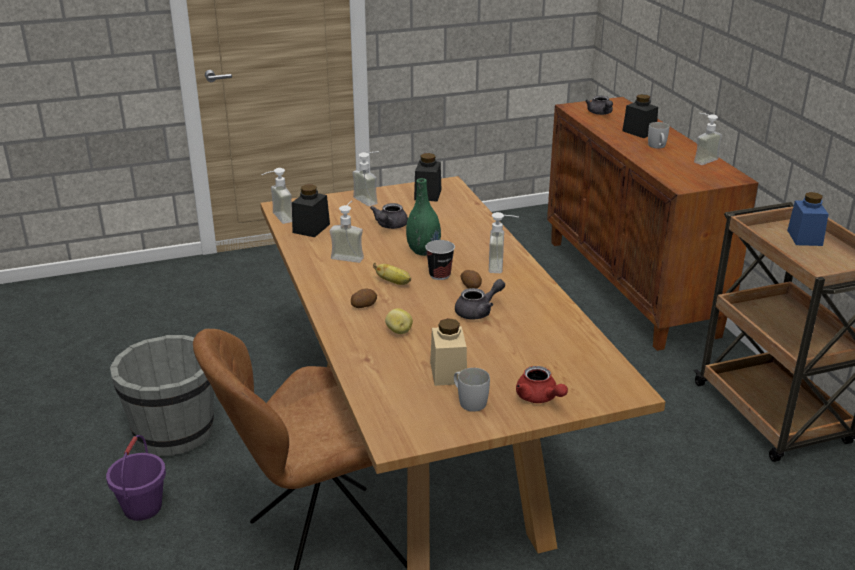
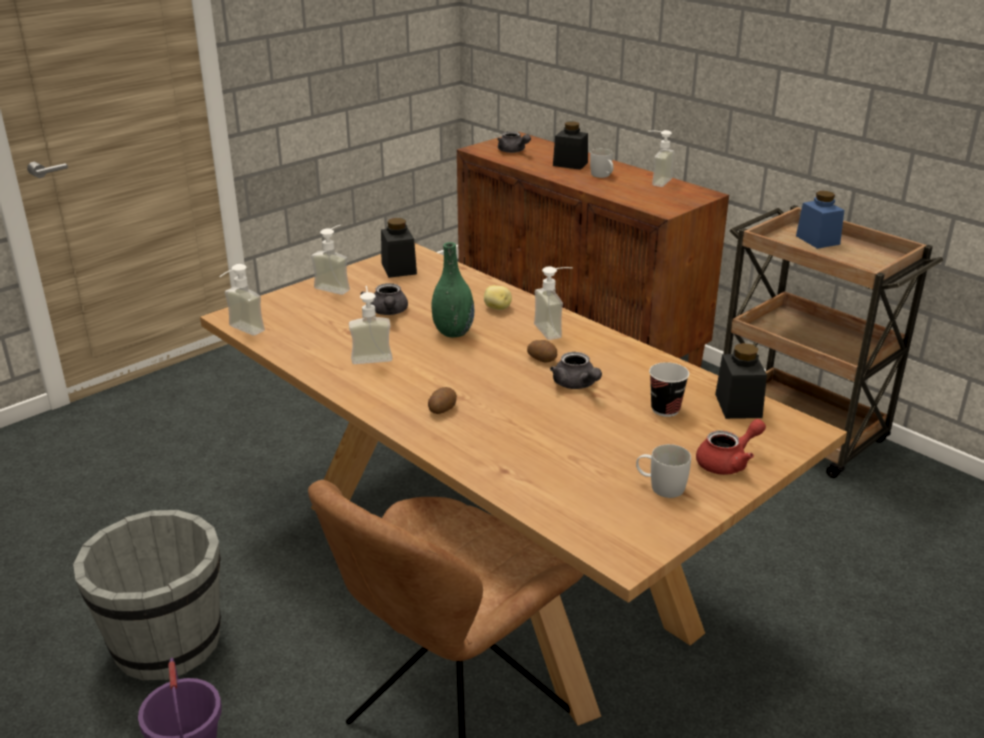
camera: 25 degrees left, 0 degrees up
black jar [292,185,330,237] -> black jar moved to [715,343,767,419]
banana [373,263,411,285] -> none
potato [385,308,413,334] -> potato moved to [484,285,512,310]
cup [425,240,455,280] -> cup moved to [649,362,689,417]
beige jar [430,318,467,386] -> none
grey teapot [455,279,505,320] -> grey teapot turned 120 degrees clockwise [550,352,602,389]
red teapot [516,366,568,403] -> red teapot turned 60 degrees counterclockwise [696,419,766,475]

